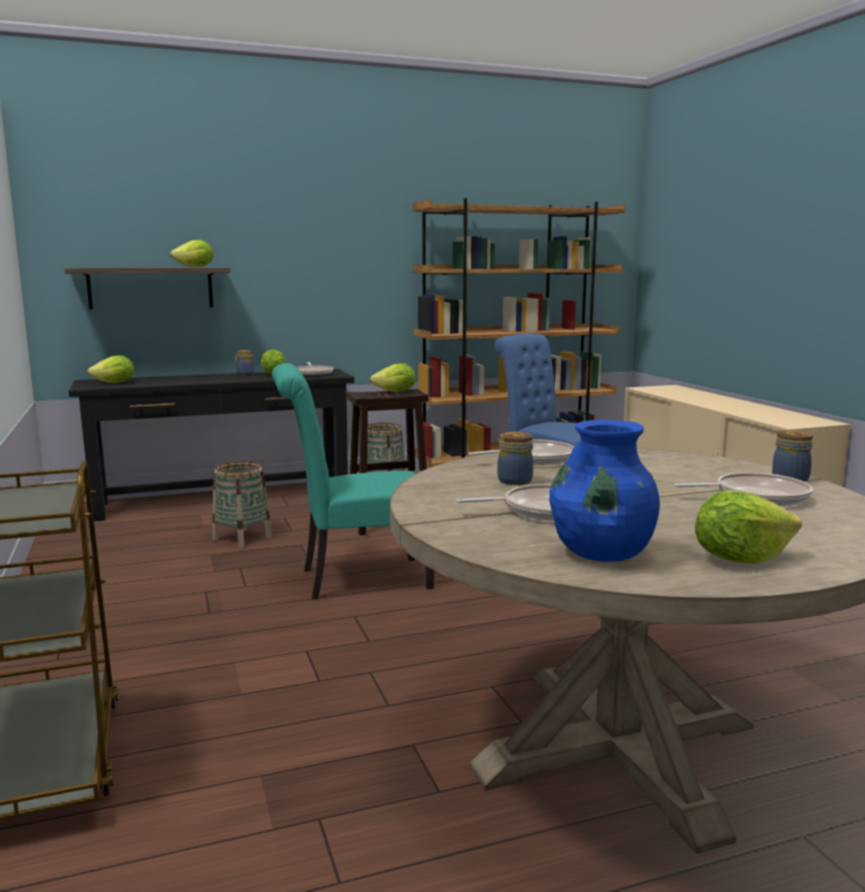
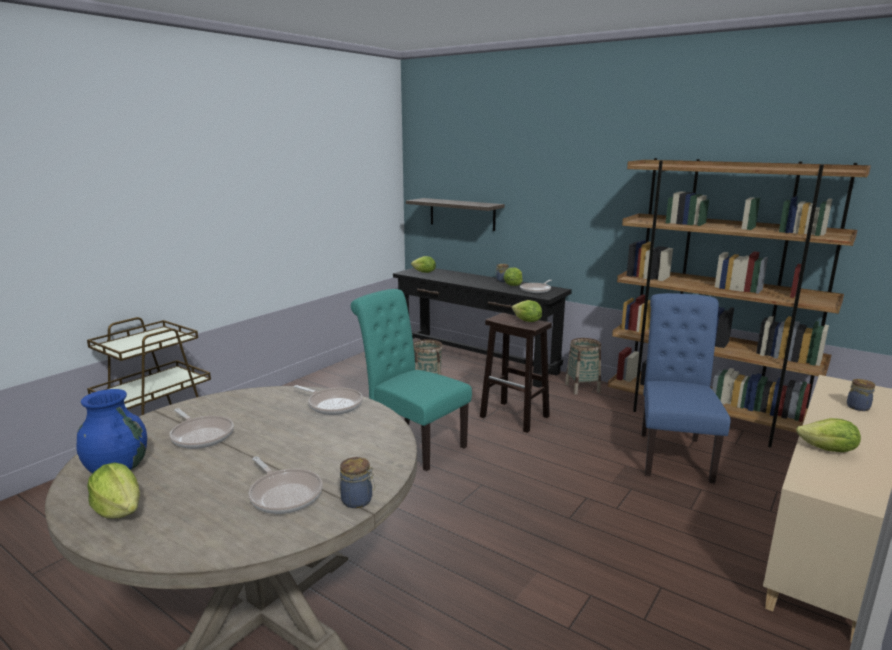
camera: 55 degrees right, 5 degrees up
lettuce [170,240,214,267] -> lettuce moved to [796,418,861,452]
jar [498,432,533,485] -> jar moved to [847,379,875,411]

